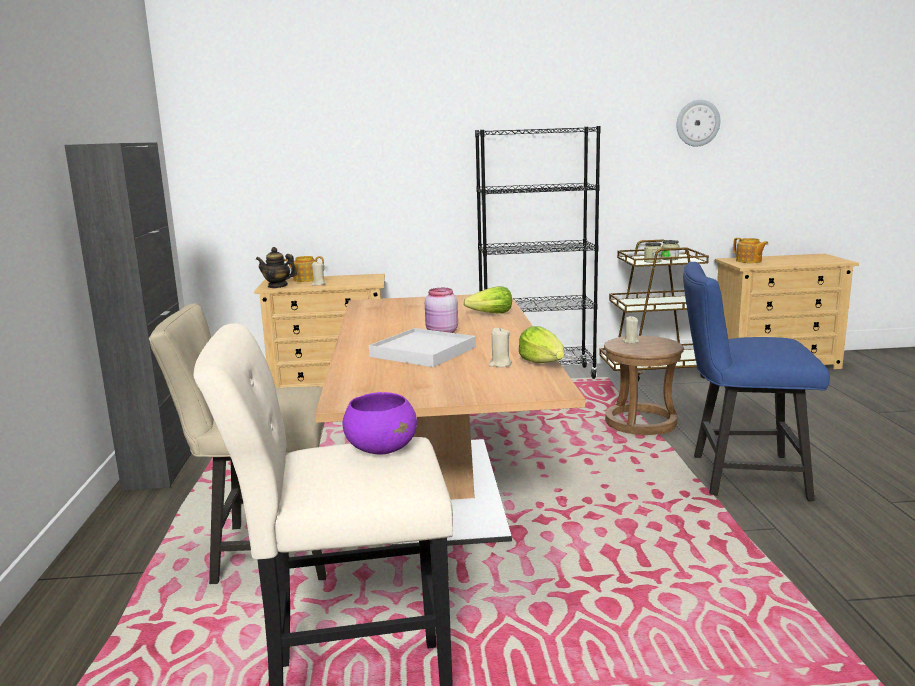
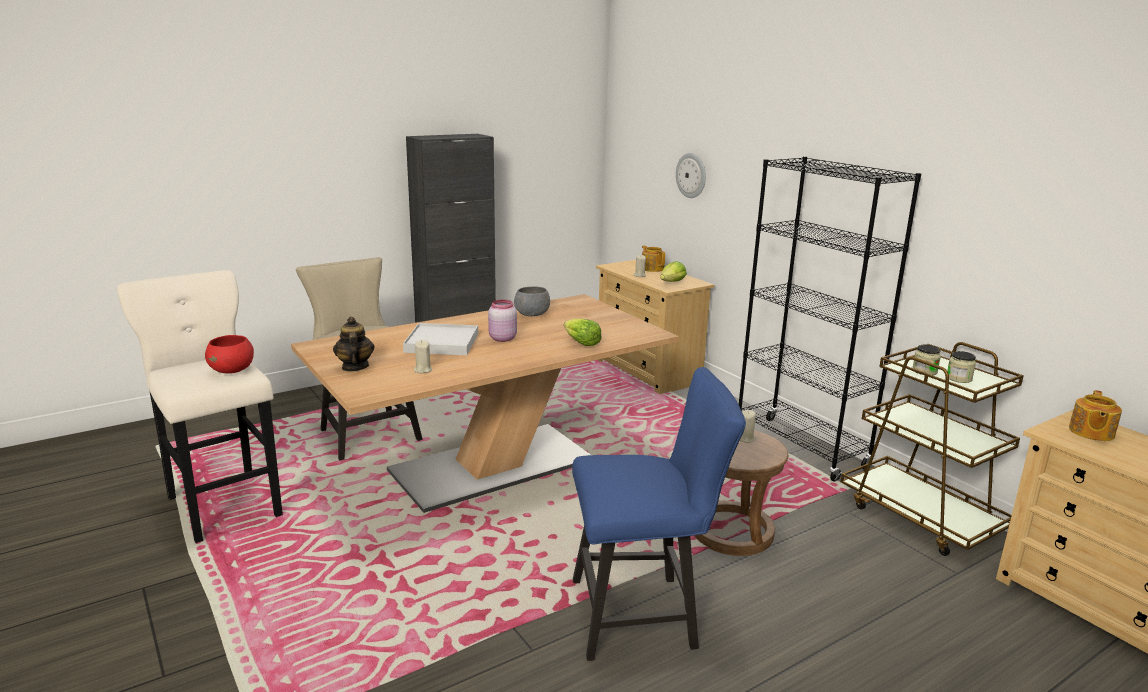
camera: 60 degrees right, 5 degrees up
teapot [256,247,297,288] -> teapot moved to [333,316,375,371]
purple bowl [342,392,417,455] -> red bowl [205,335,254,374]
lettuce [519,326,564,363] -> lettuce moved to [660,261,687,282]
wall clock [676,100,720,147] -> wall clock moved to [676,153,706,198]
blue chair [683,262,830,501] -> blue chair turned 105 degrees clockwise [572,367,746,661]
none -> grey bowl [514,286,550,316]

